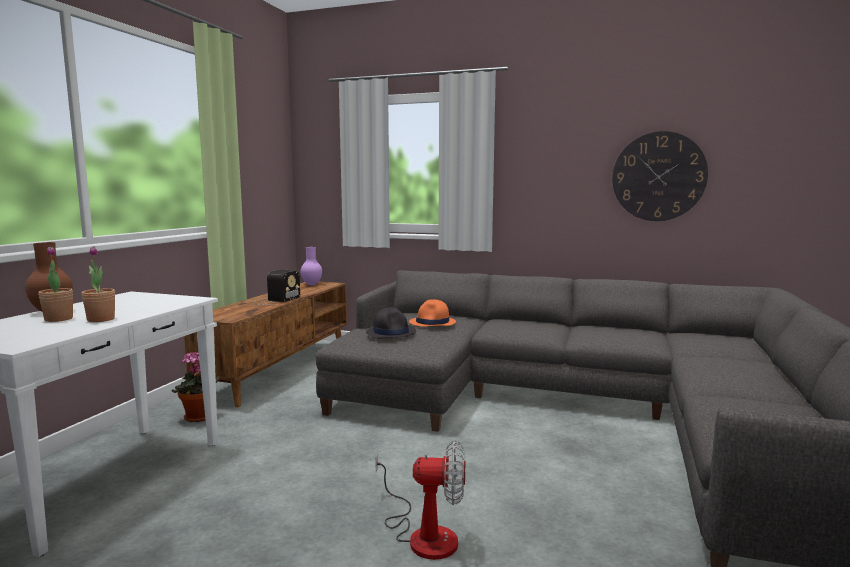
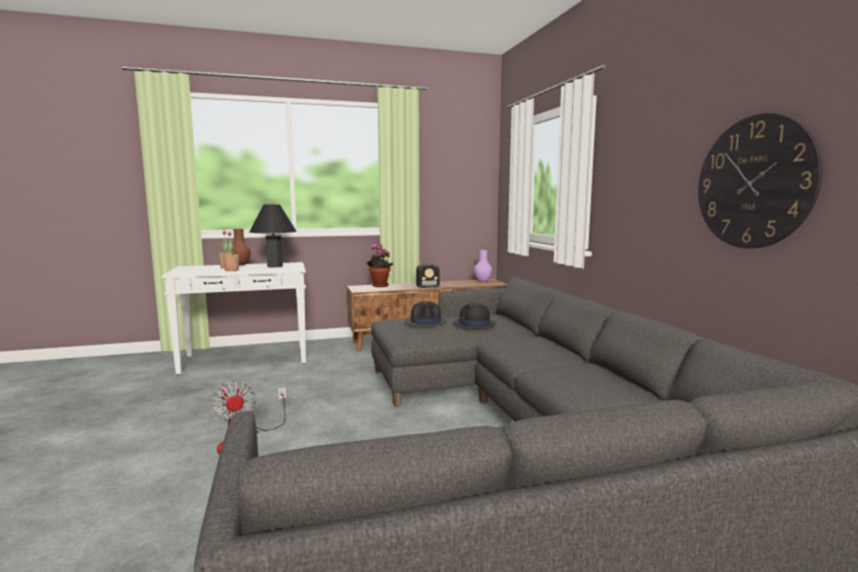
camera: 55 degrees right, 0 degrees up
potted plant [172,352,219,422] -> potted plant moved to [366,242,393,287]
orange hat [409,299,456,327] -> black hat [453,303,496,328]
none -> black table lamp [249,204,296,267]

